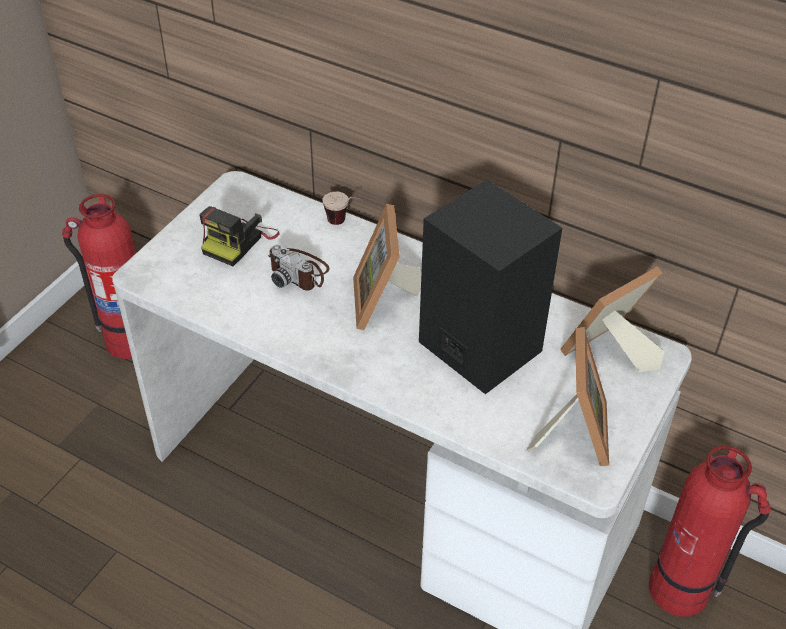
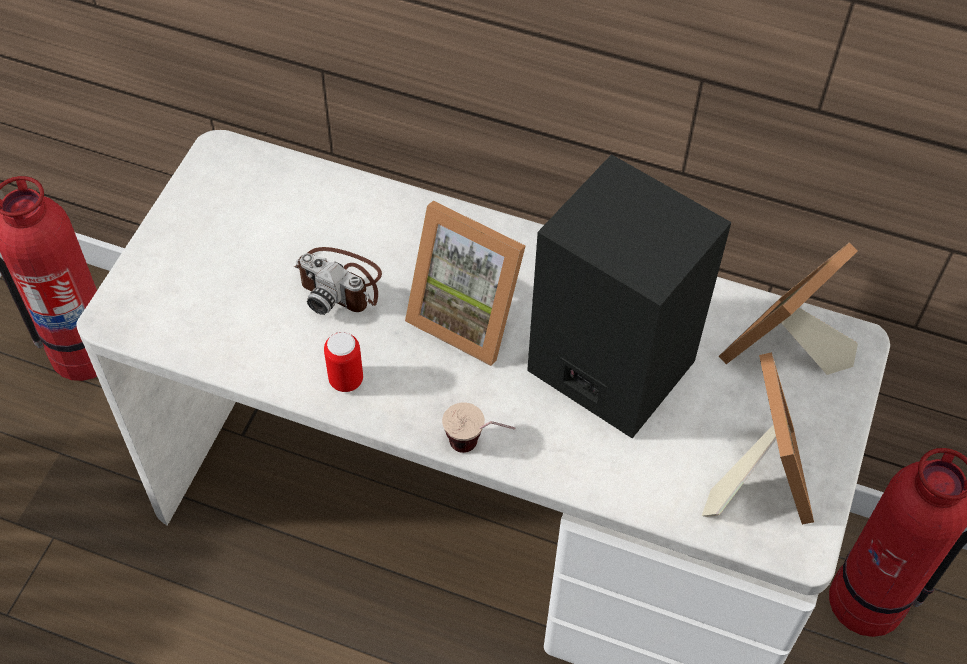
camera: 10 degrees left, 10 degrees up
camera [199,206,280,266] -> none
cup [322,192,364,225] -> cup moved to [442,402,515,453]
picture frame [353,204,421,330] -> picture frame turned 45 degrees counterclockwise [405,201,525,366]
none -> can [324,332,363,392]

